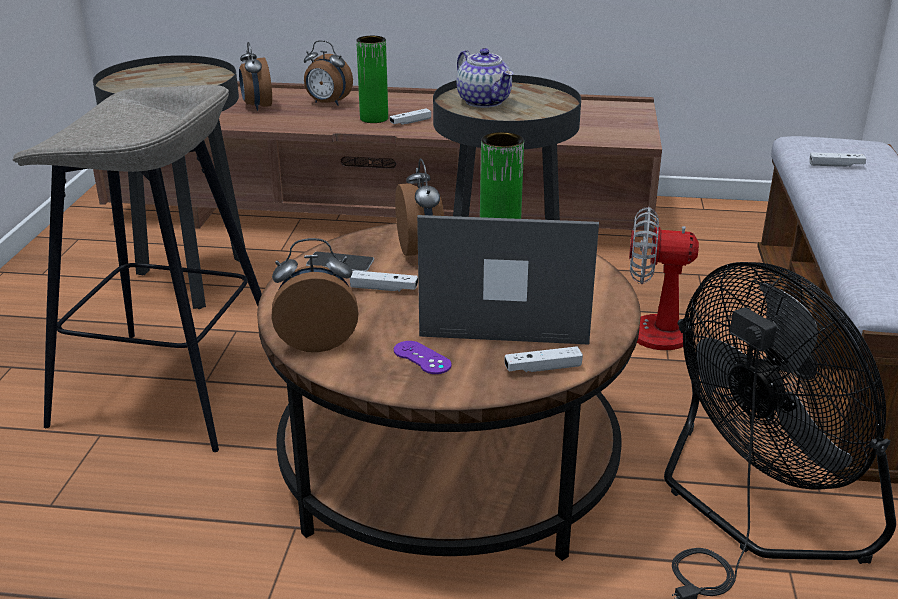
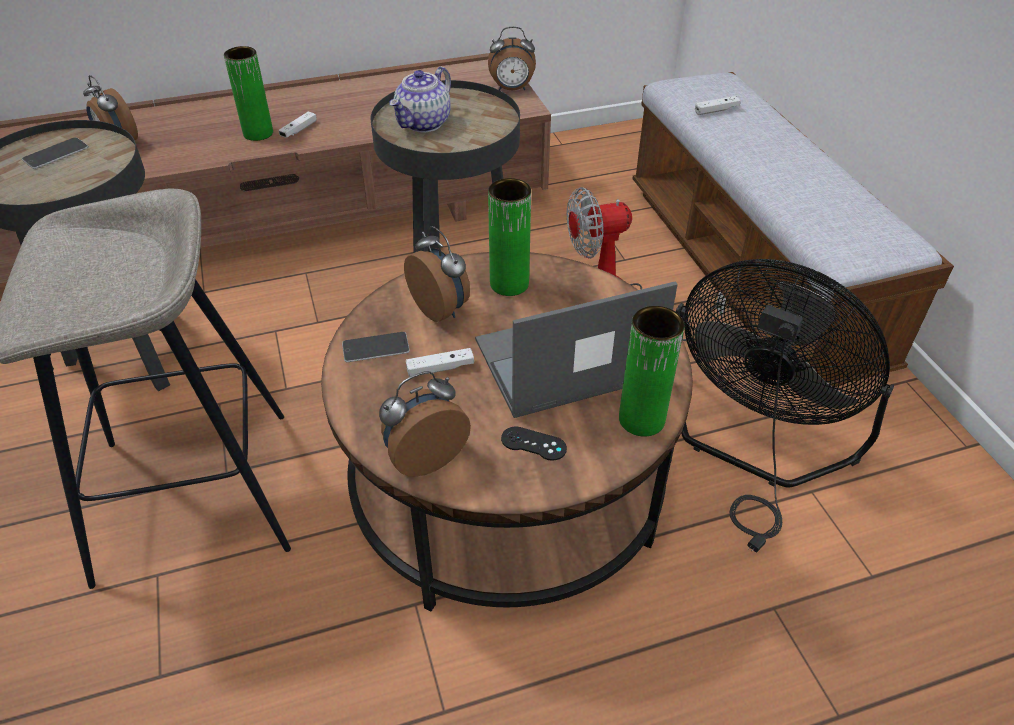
camera: 25 degrees left, 15 degrees up
alarm clock [304,40,353,105] -> alarm clock moved to [488,27,536,90]
purple game controller [394,341,452,374] -> black game controller [501,426,567,461]
teapot [456,48,513,108] -> teapot turned 90 degrees clockwise [389,67,451,132]
white game controller [504,346,583,372] -> green vase [619,306,684,437]
none -> phone [22,137,89,169]

